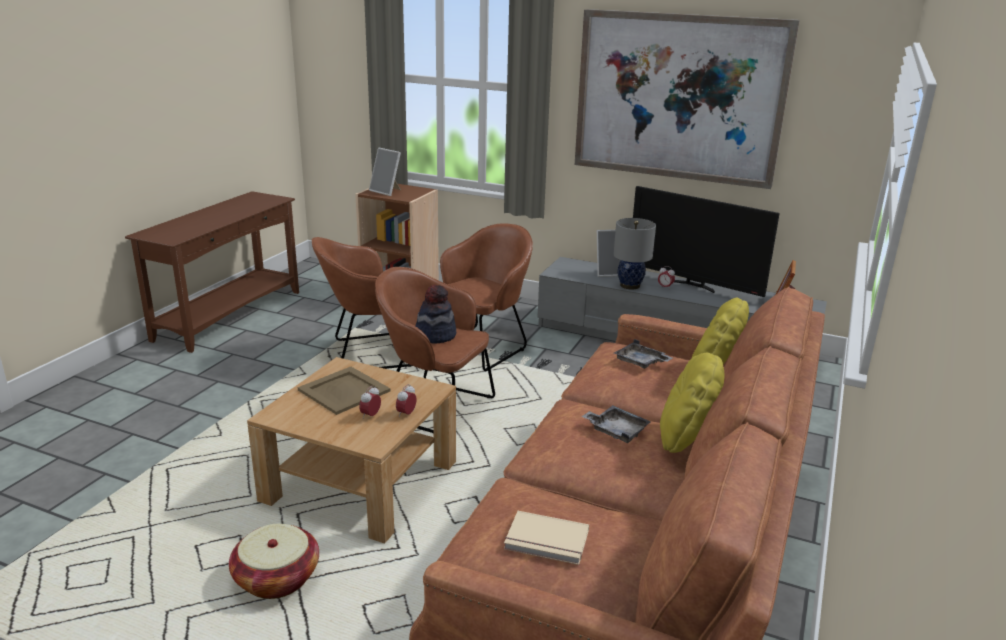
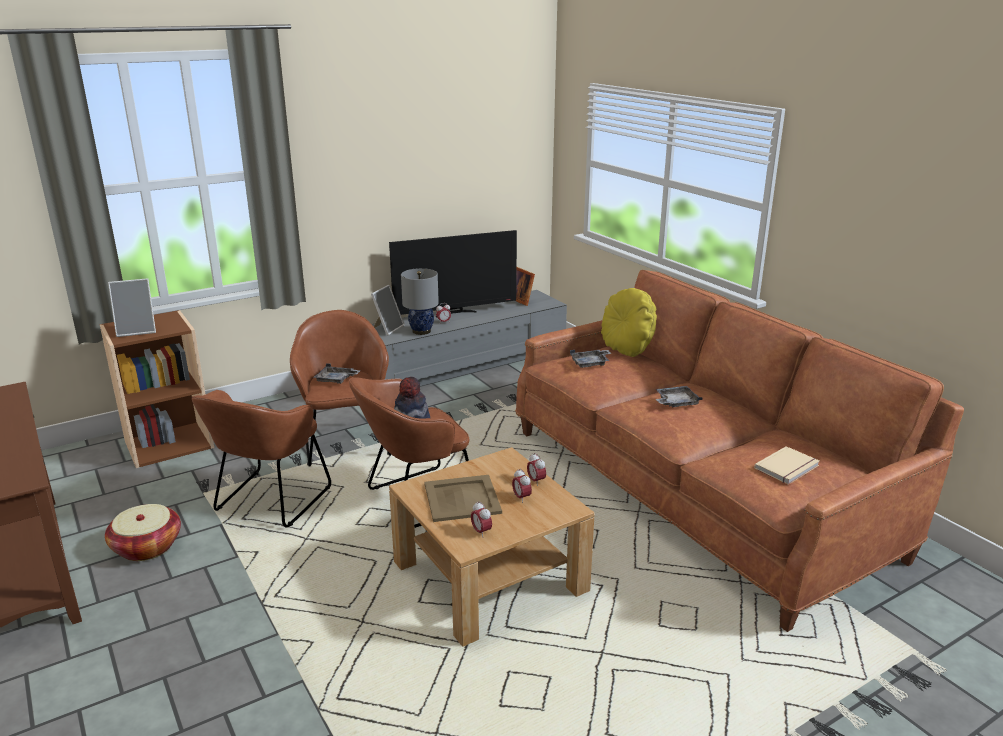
camera: 55 degrees left, 0 degrees up
basket [229,524,319,599] -> basket moved to [105,504,181,561]
picture [575,9,800,189] -> none
yellow pillow [660,353,725,453] -> none
none -> grey tray [313,363,360,384]
none -> alarm clock [471,501,492,538]

